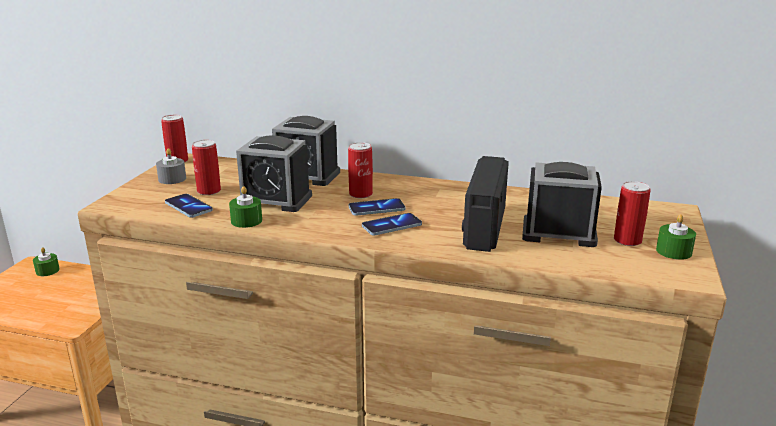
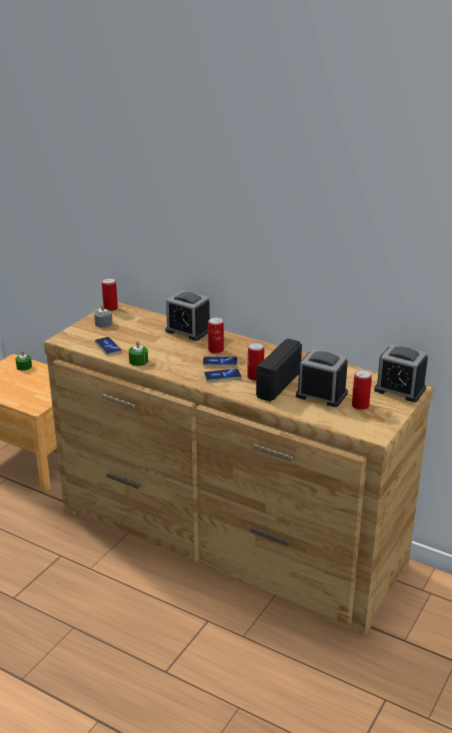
camera: 15 degrees right, 5 degrees up
can [192,140,221,195] -> can moved to [247,343,264,381]
alarm clock [236,135,312,212] -> alarm clock moved to [374,344,428,402]
green candle [656,214,696,260] -> none

